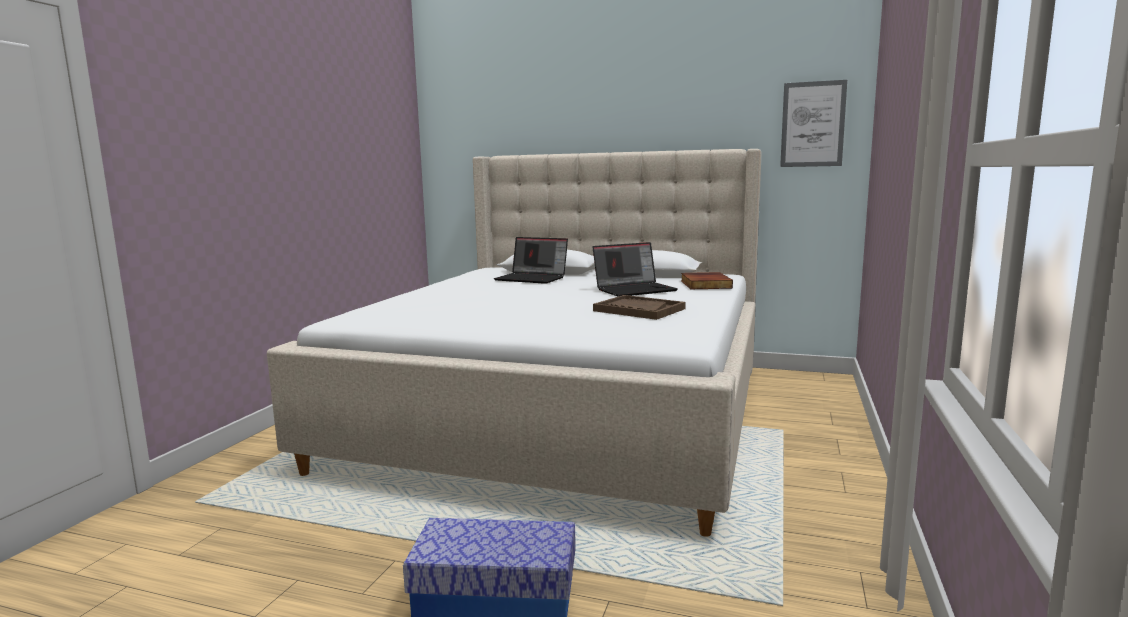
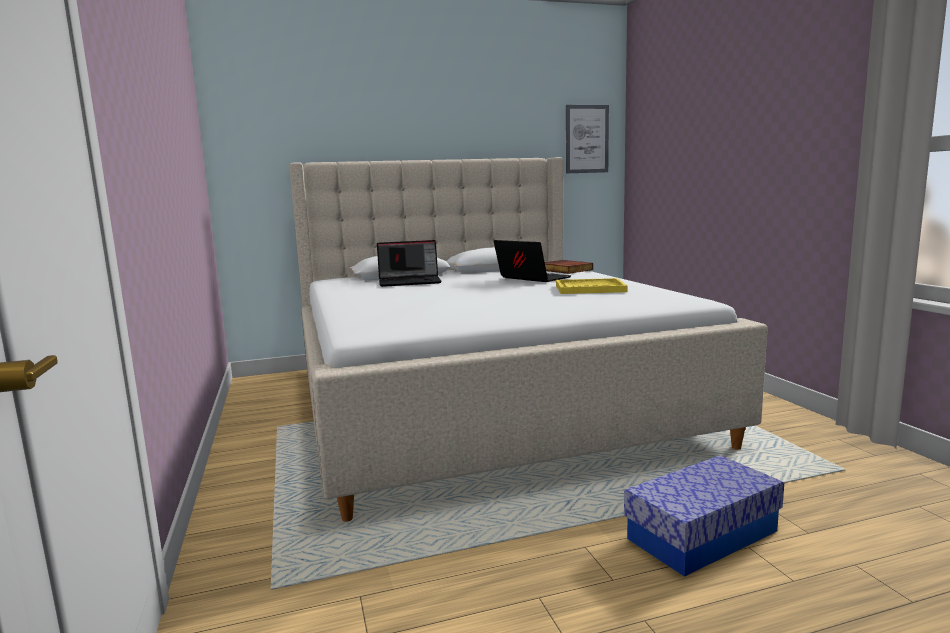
camera: 35 degrees left, 0 degrees up
laptop [593,242,678,296] -> laptop turned 75 degrees counterclockwise [494,240,571,282]
brown tray [593,295,686,320] -> yellow tray [556,278,627,294]

